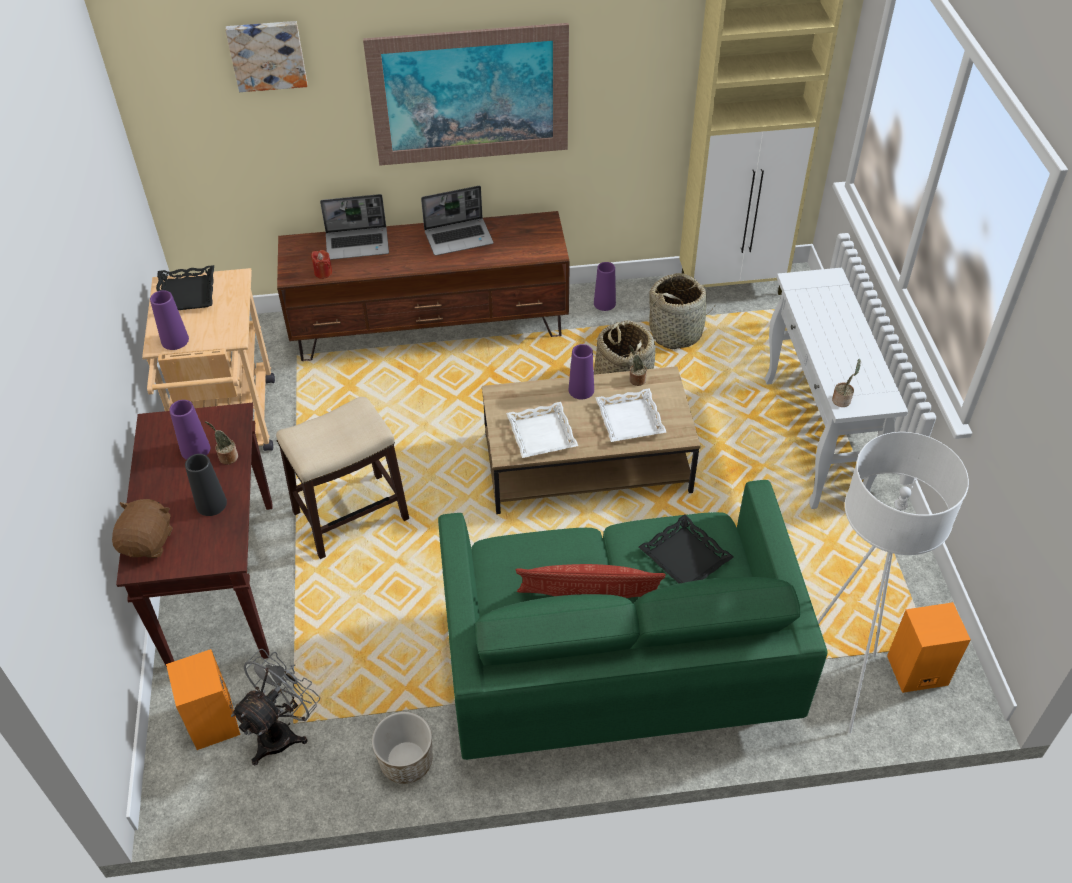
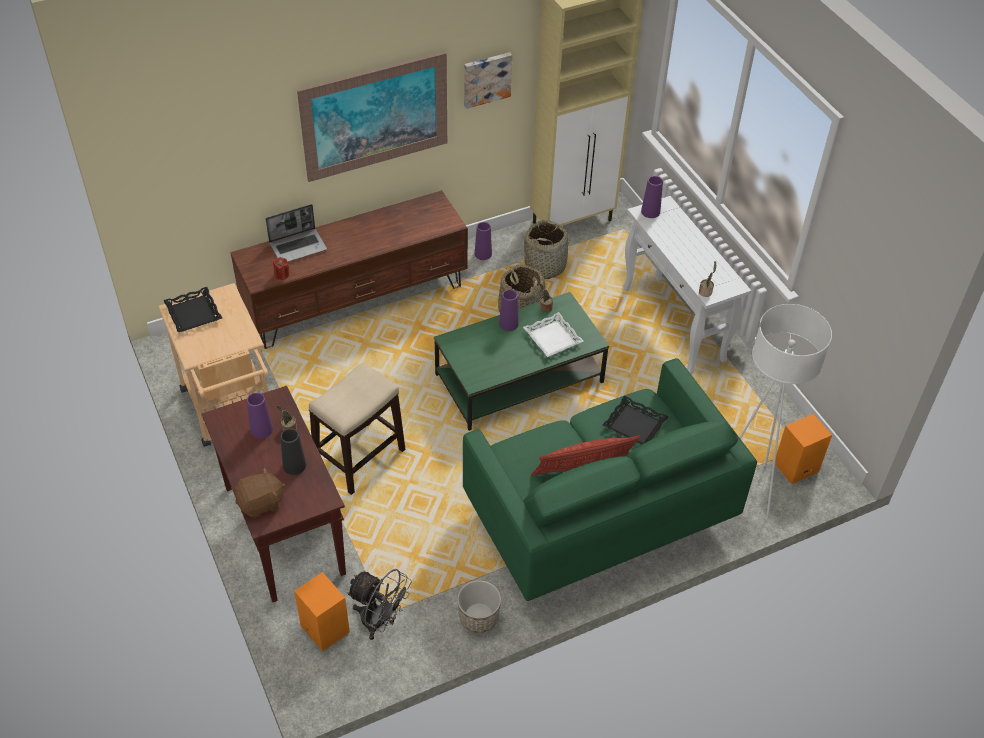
camera: 20 degrees left, 0 degrees up
brown plush toy [112,499,173,558] -> brown plush toy turned 75 degrees clockwise [234,467,286,518]
purple vase [150,290,189,350] -> purple vase moved to [641,176,663,218]
picture [225,21,307,92] -> picture moved to [464,52,512,109]
grey fan [231,649,320,765] -> grey fan turned 105 degrees clockwise [347,569,412,640]
laptop [421,186,494,256] -> none
brown coffee table [482,366,701,514] -> green coffee table [434,292,609,431]
white tray [506,402,578,458] -> none

